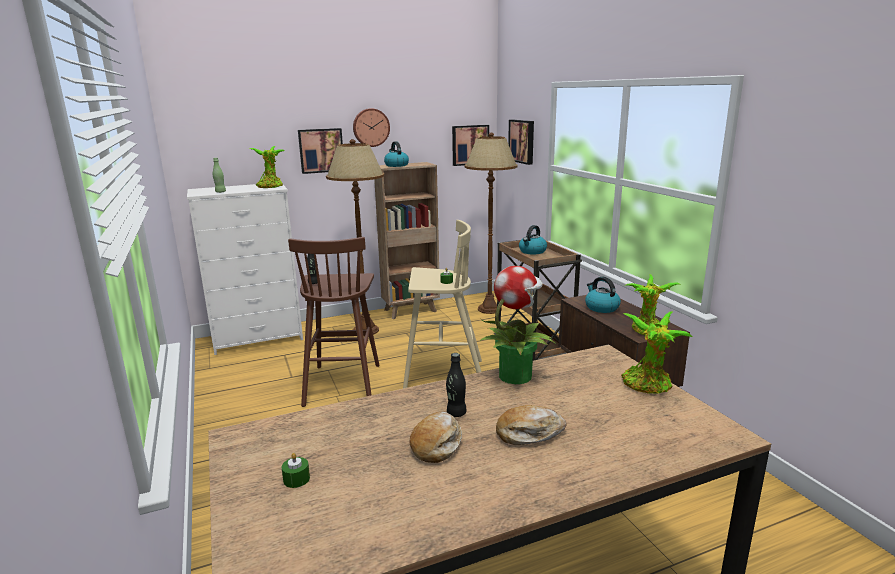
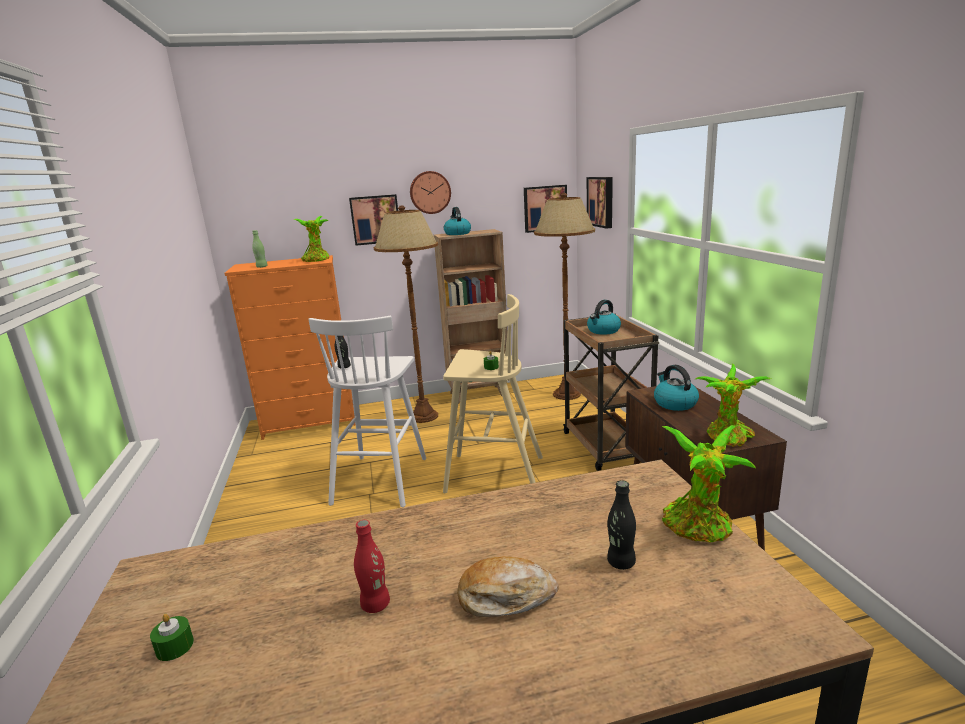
camera: 10 degrees right, 0 degrees up
white dresser [187,184,303,355] -> orange dresser [225,255,355,440]
brown stool [288,237,380,407] -> white stool [308,316,426,507]
bread [410,412,462,463] -> red bottle [354,520,390,613]
black bottle [446,353,467,417] -> black bottle moved to [607,480,636,570]
potted plant [480,266,556,384] -> none

